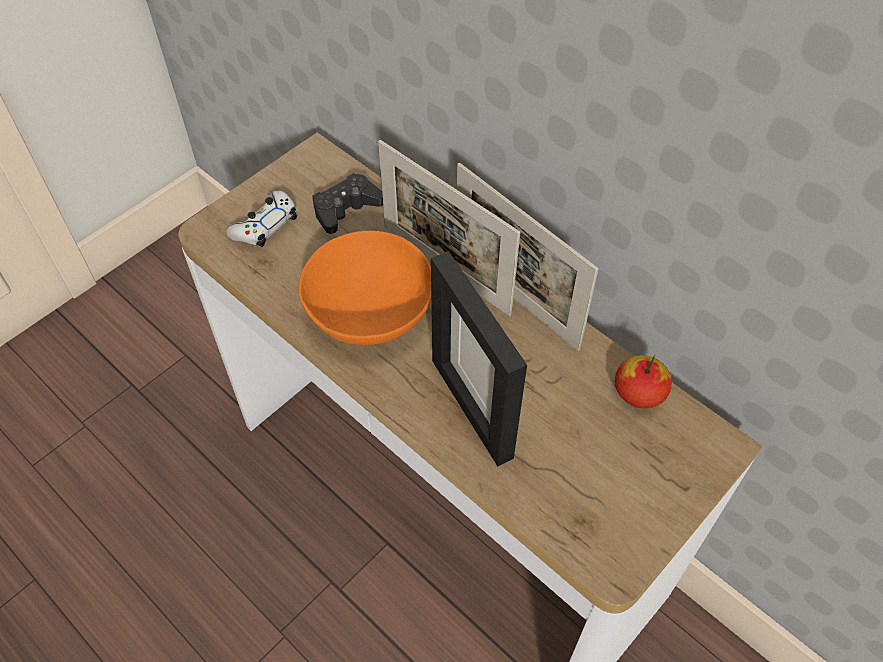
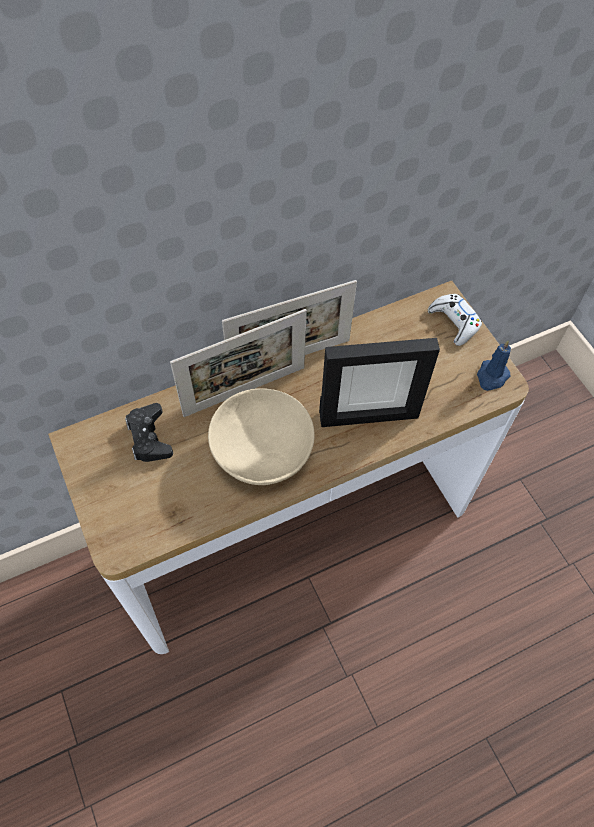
camera: 70 degrees left, 5 degrees up
white game controller [226,191,297,247] -> white game controller moved to [428,294,482,346]
orange bowl [298,231,431,345] -> beige bowl [208,388,315,485]
apple [615,355,672,408] -> none
none -> blue candle [477,340,511,391]

